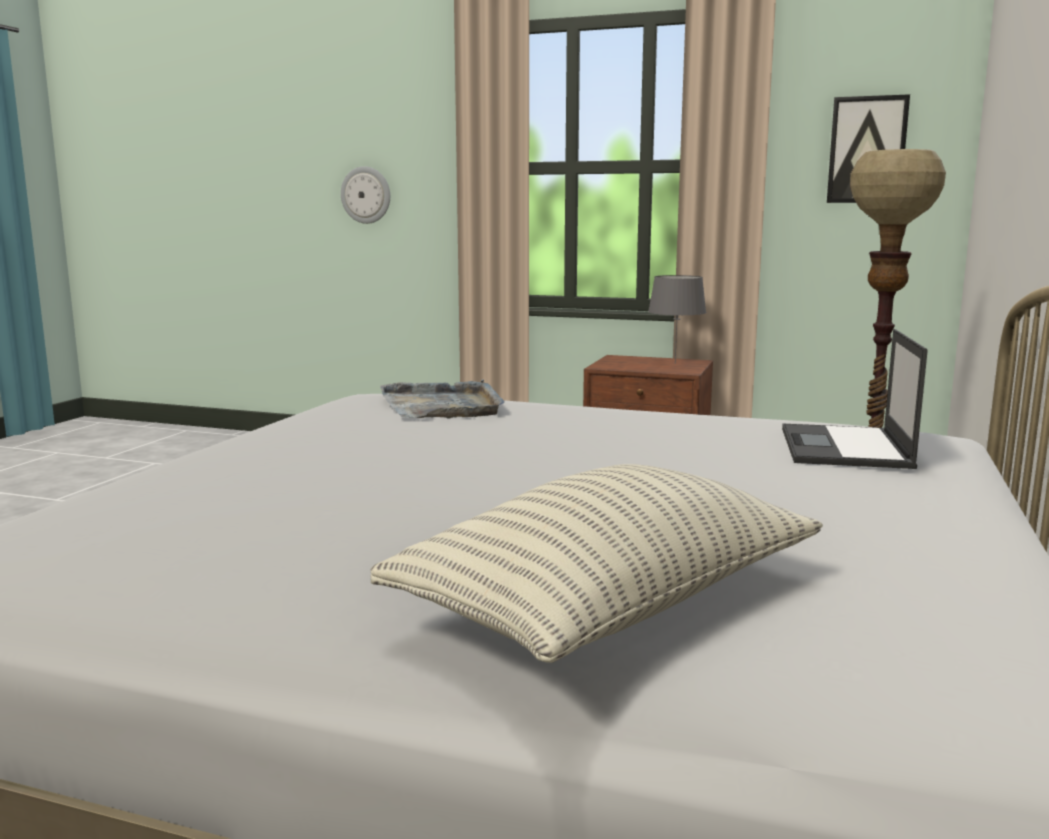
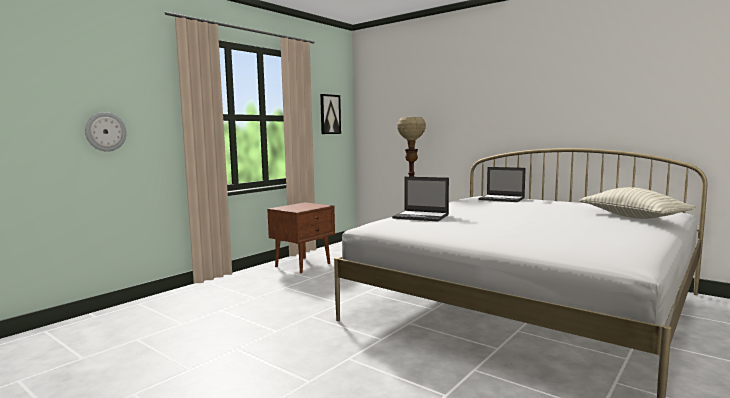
camera: 70 degrees left, 5 degrees down
grey tray [380,379,505,418] -> laptop [392,177,449,221]
grey table lamp [648,275,706,364] -> none

